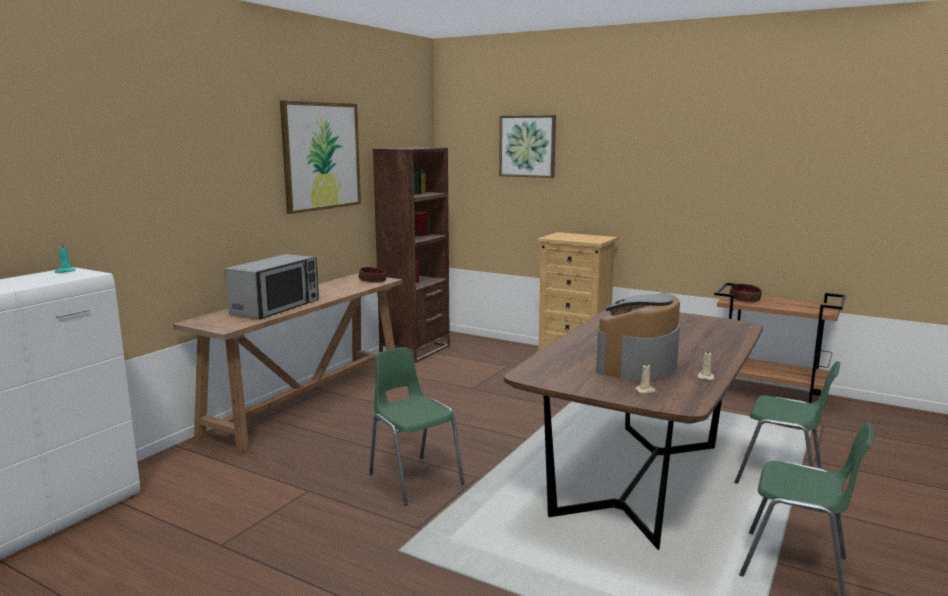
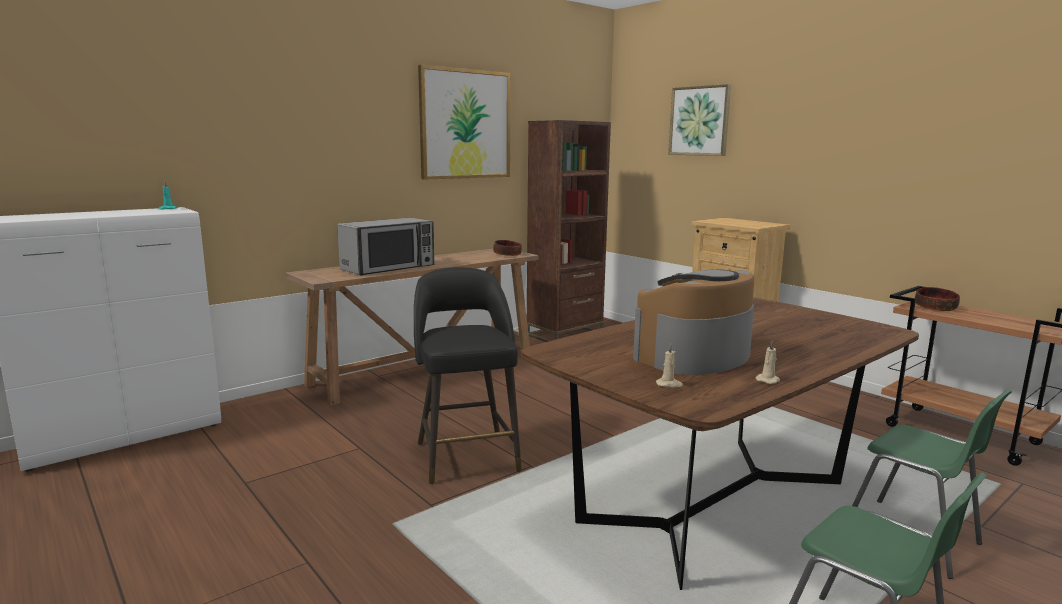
camera: 20 degrees right, 0 degrees up
green chair [369,348,464,506] -> black stool [414,267,522,484]

